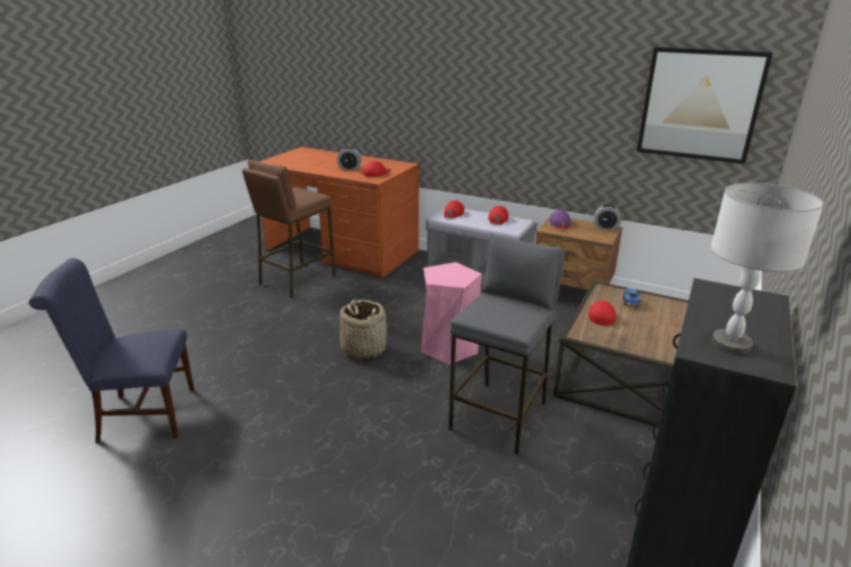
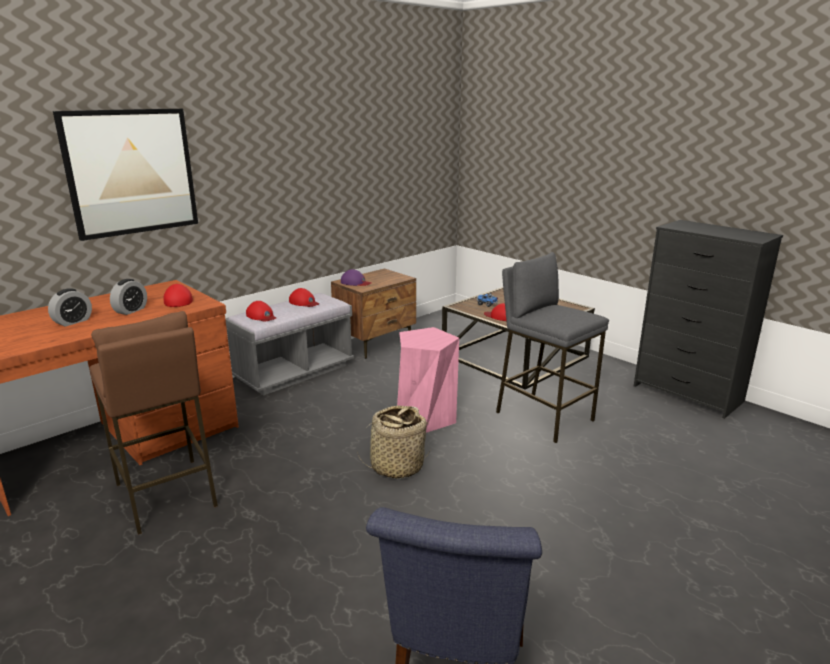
camera: 70 degrees left, 5 degrees down
alarm clock [594,205,621,230] -> alarm clock moved to [48,288,92,327]
picture [637,47,773,164] -> picture moved to [53,108,198,241]
grey table lamp [711,183,824,354] -> none

